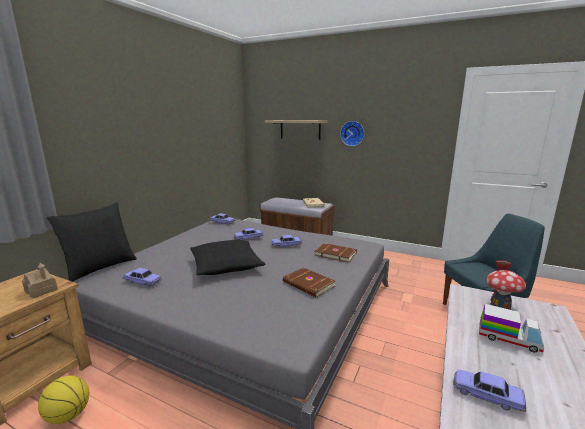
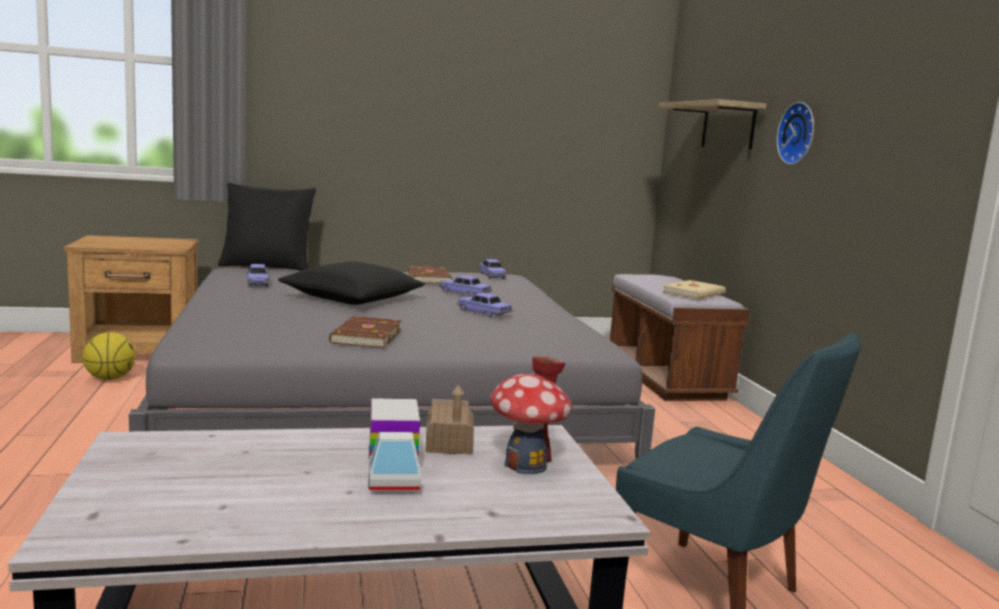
camera: 50 degrees right, 5 degrees down
toy house [22,263,58,299] -> toy house moved to [425,384,474,454]
brown book [315,243,357,263] -> brown book moved to [408,266,453,284]
toy car [453,369,526,412] -> none

